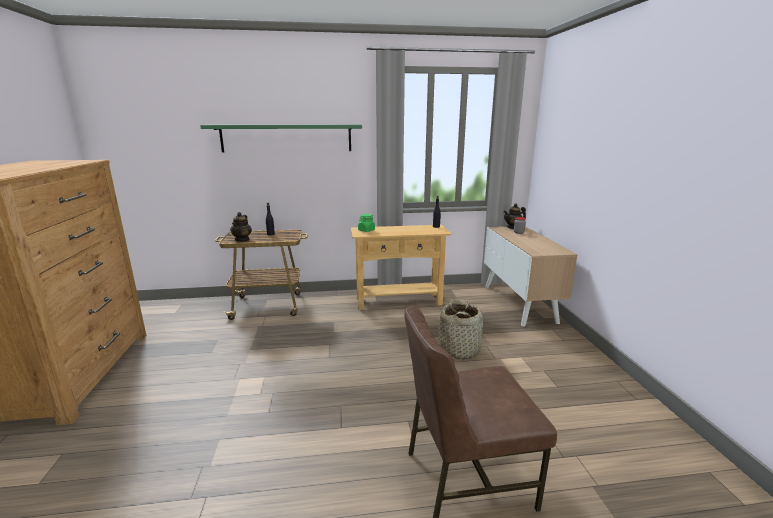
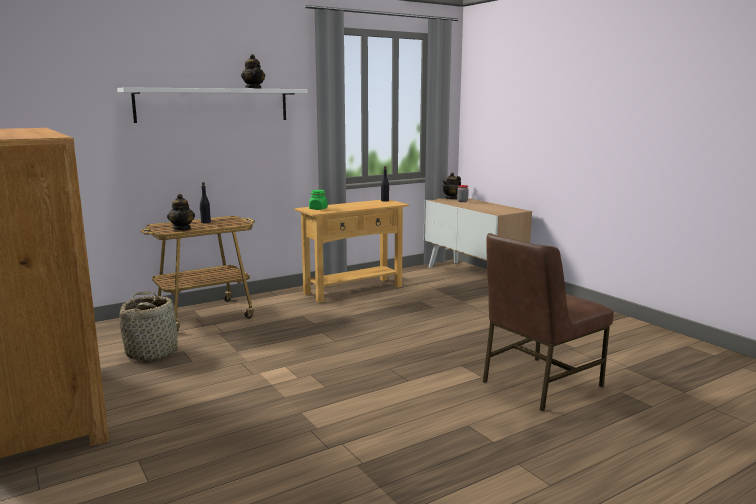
camera: 25 degrees left, 5 degrees down
green shelf [200,125,362,153] -> white shelf [117,87,308,123]
basket [439,299,483,359] -> basket moved to [120,291,178,362]
none -> teapot [241,54,265,89]

